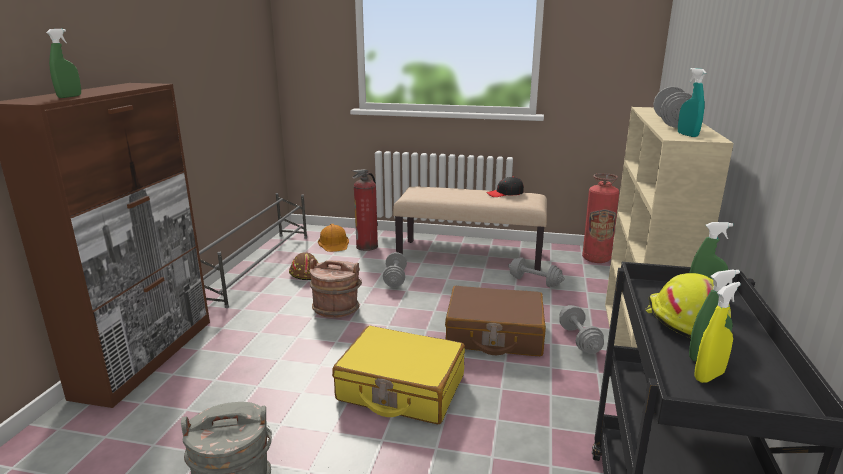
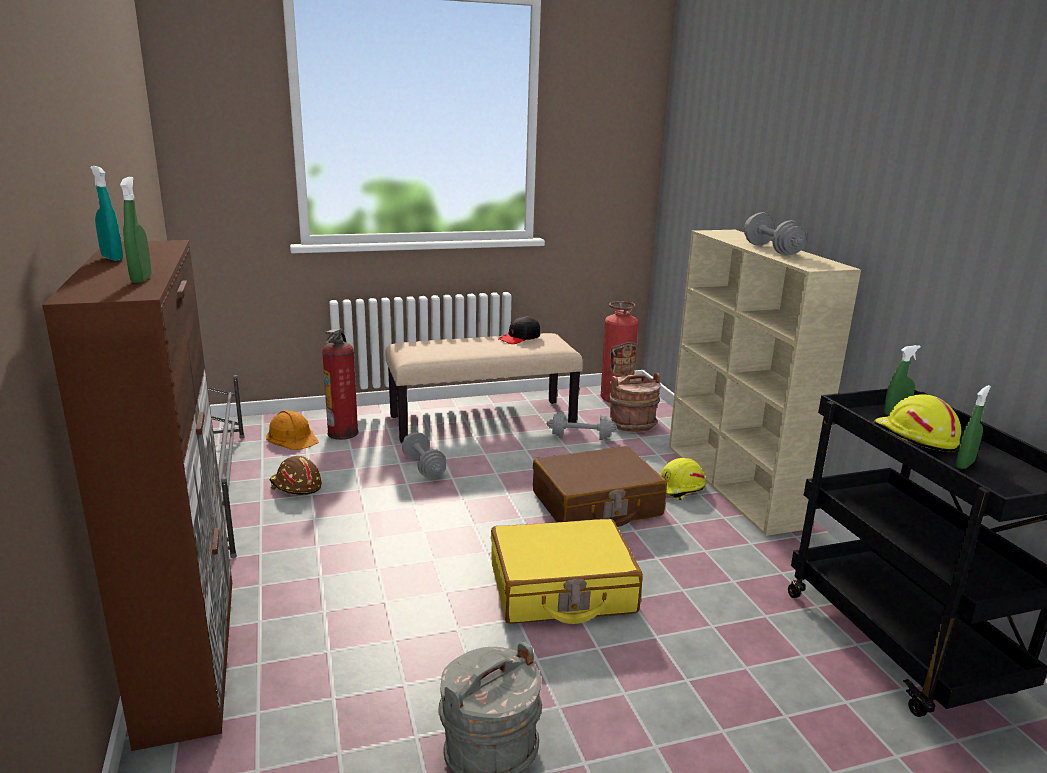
camera: 30 degrees left, 0 degrees up
brown bucket [309,259,362,318] -> brown bucket moved to [609,373,661,432]
grey dumbbell [559,305,604,354] -> yellow hard hat [661,458,706,500]
turquoise spray bottle [678,68,706,137] -> turquoise spray bottle moved to [90,166,123,261]
yellow spray bottle [695,282,741,383] -> none

